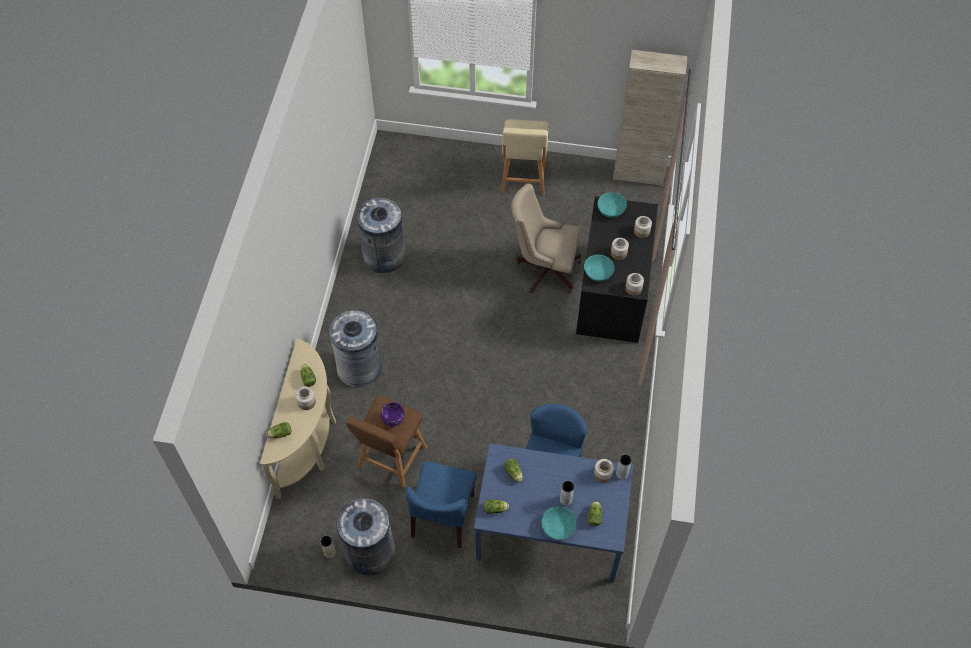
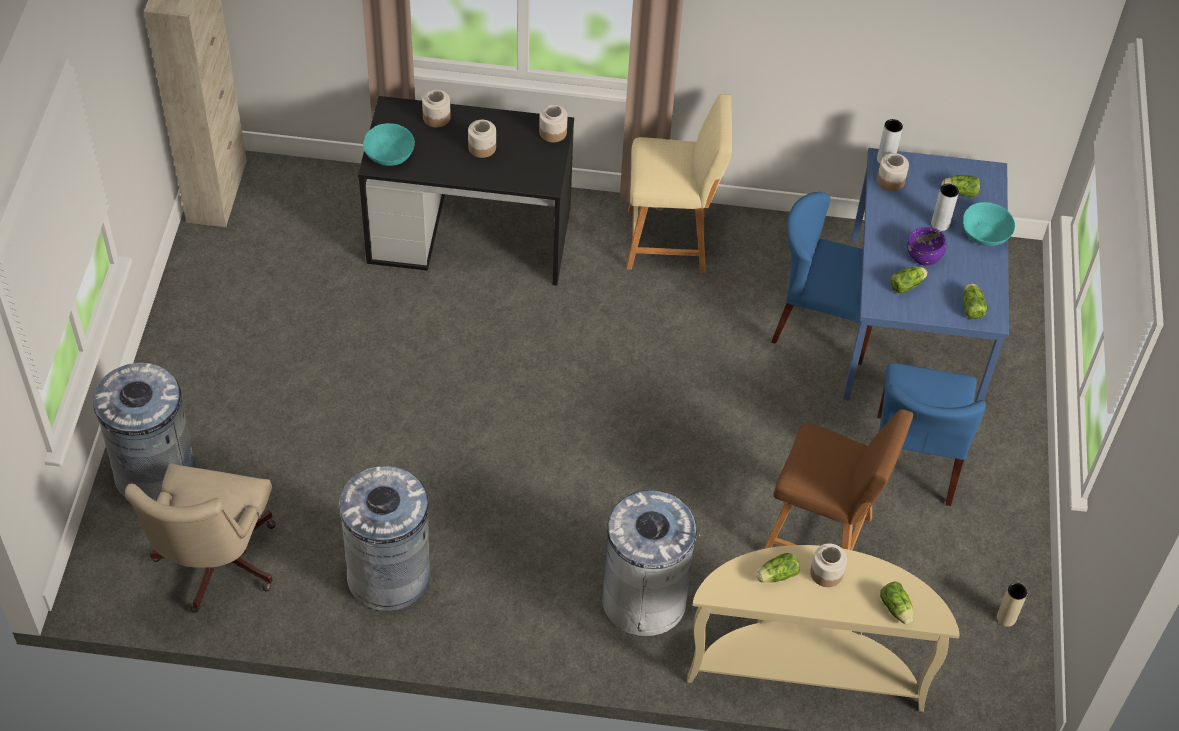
camera: 95 degrees left, 5 degrees down
grey trash can [337,498,395,576] -> grey trash can moved to [93,362,196,501]
purple bowl [381,402,405,427] -> purple bowl moved to [907,227,946,266]
blue chair [406,461,477,548] -> blue chair turned 90 degrees clockwise [877,363,986,506]
beige stool [500,119,548,195] -> beige stool moved to [626,94,732,273]
beige office chair [511,184,581,293] -> beige office chair moved to [125,463,276,613]
turquoise bowl [584,255,615,281] -> none

